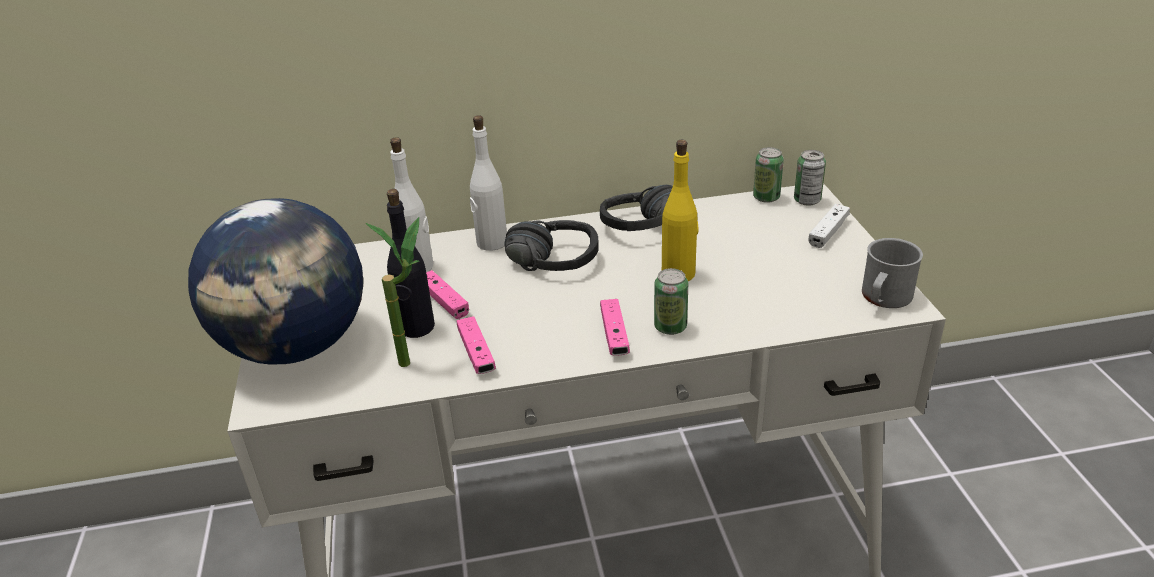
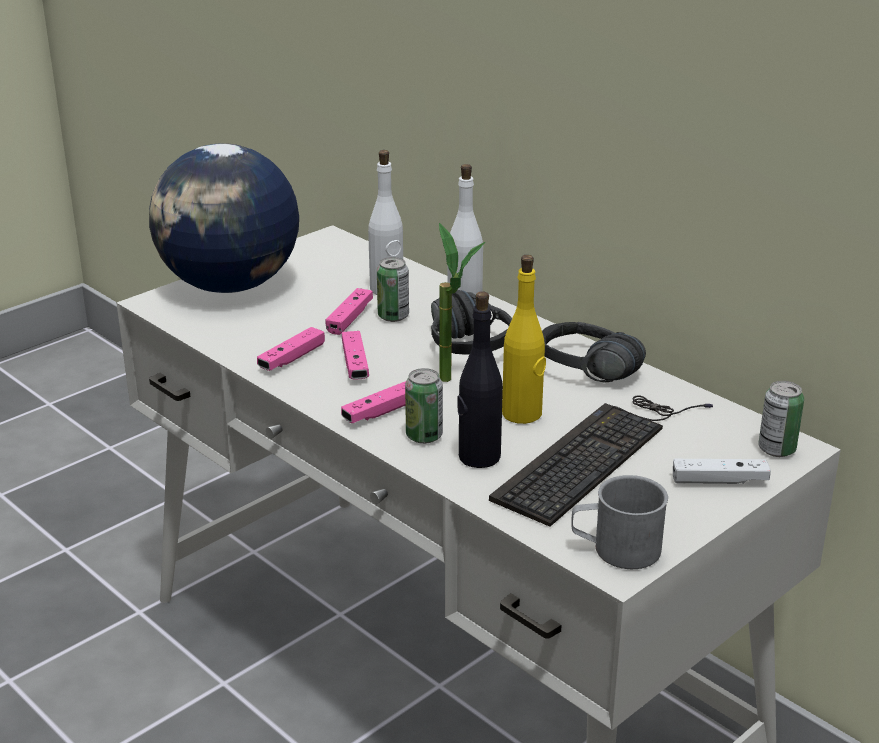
camera: 55 degrees right, 5 degrees down
potted plant [366,217,419,367] -> potted plant moved to [439,223,485,382]
black bottle [387,189,435,338] -> black bottle moved to [457,291,503,468]
can [753,147,784,203] -> can moved to [377,257,409,322]
none -> pink game controller [342,331,369,380]
none -> keyboard [489,396,713,527]

